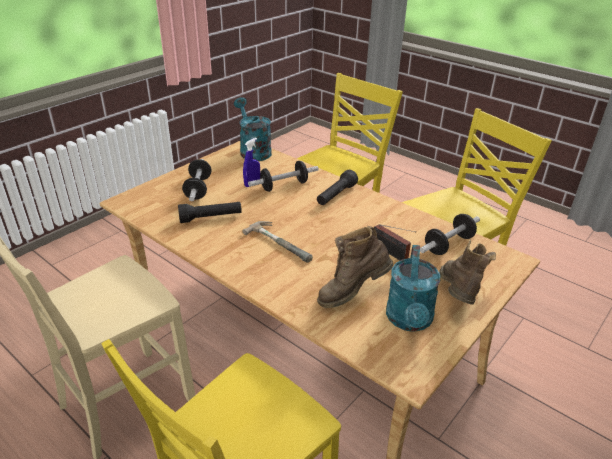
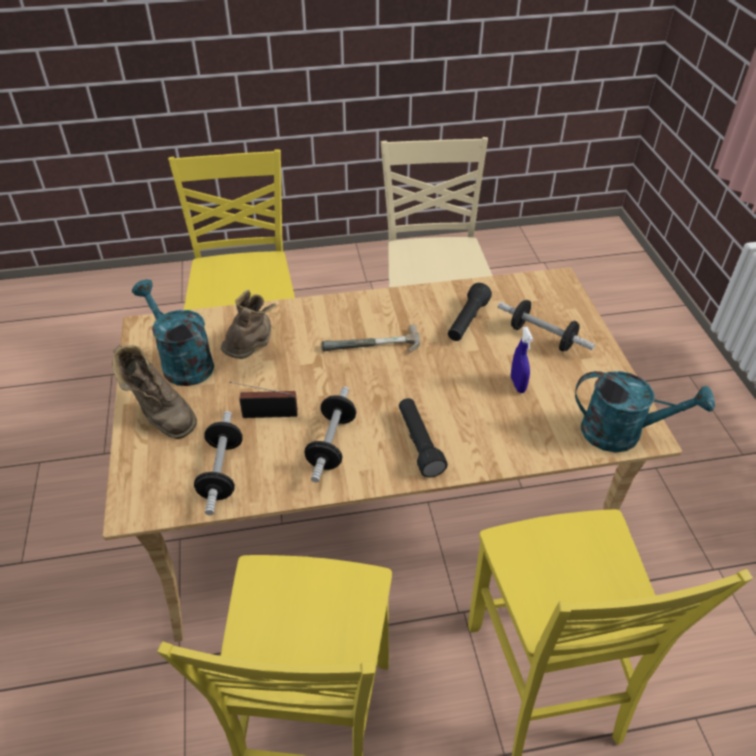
camera: 130 degrees right, 10 degrees up
dumbbell [248,161,319,192] -> dumbbell moved to [304,387,356,483]

